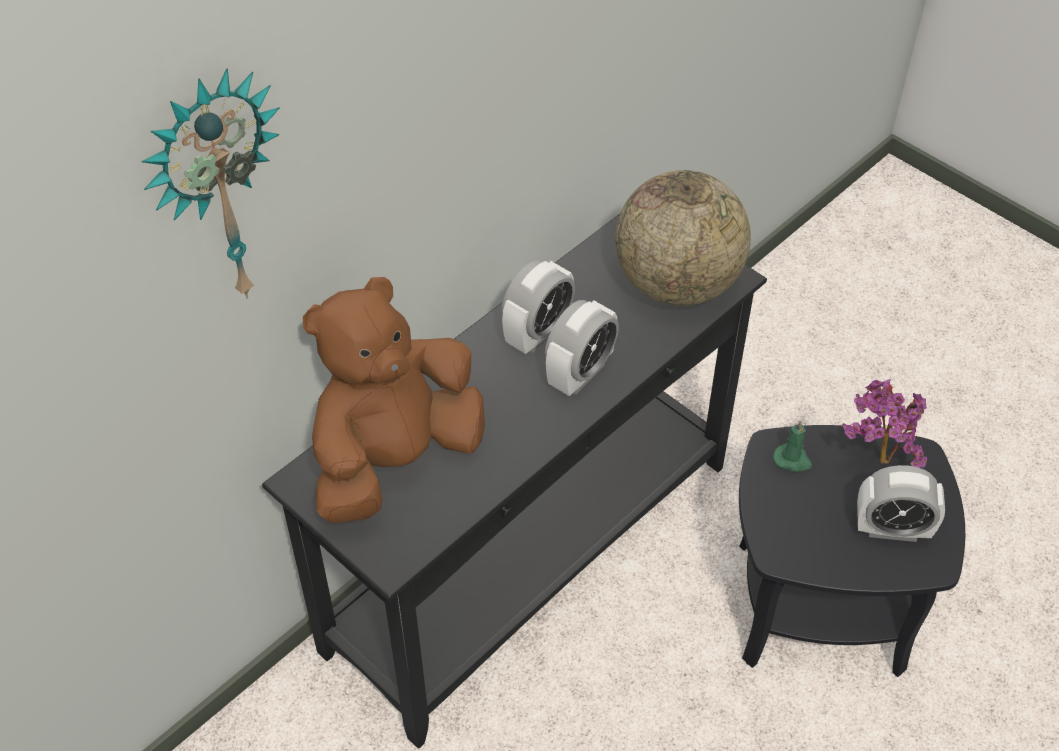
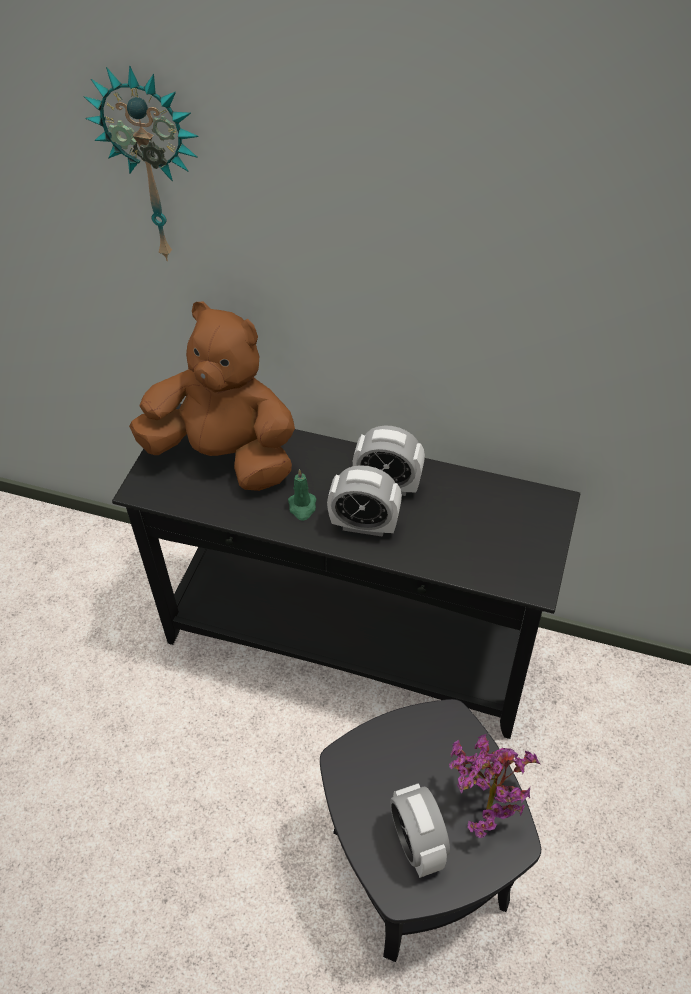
camera: 65 degrees right, 0 degrees up
globe [615,170,751,306] -> none
green candle [773,421,812,472] -> green candle moved to [288,469,317,521]

